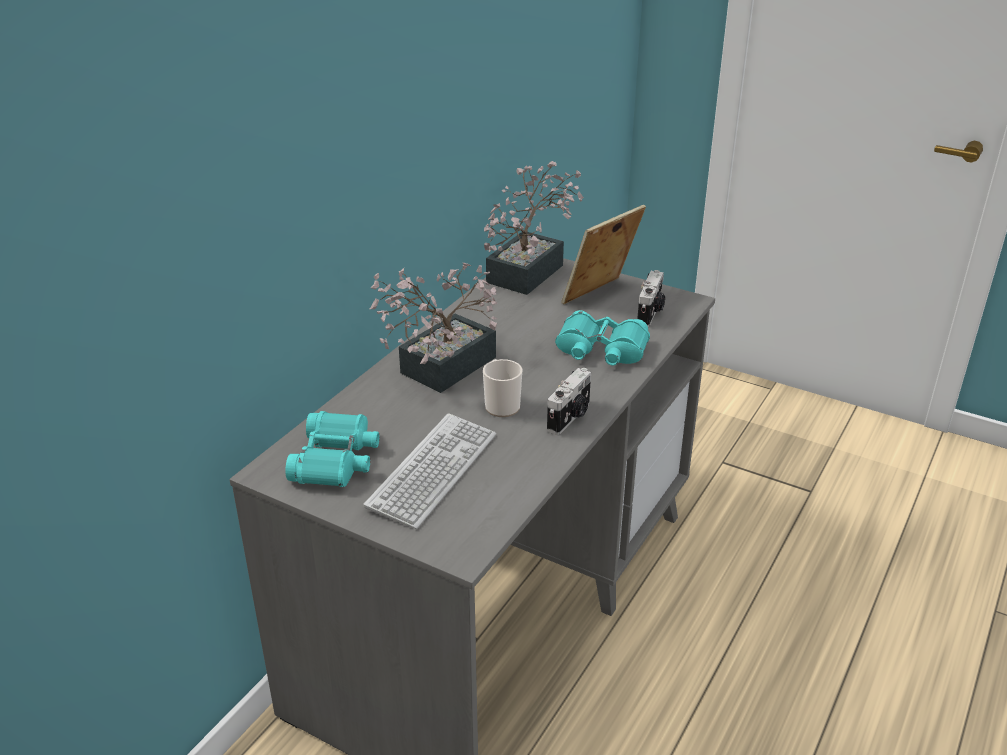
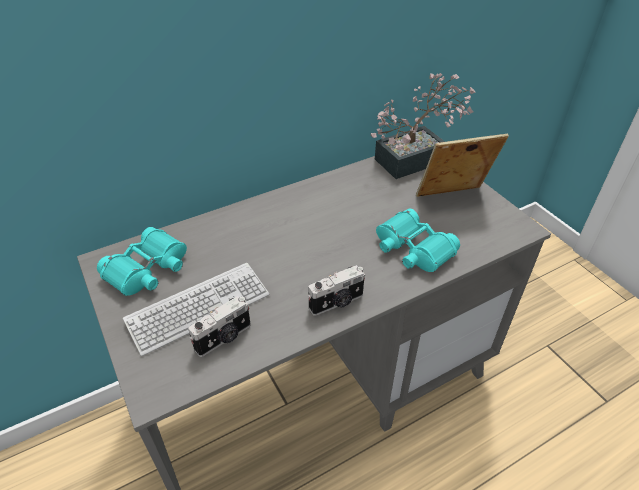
camera: 30 degrees right, 10 degrees up
potted plant [370,263,498,393] -> none
mug [483,359,522,417] -> none
camera [637,270,665,327] -> camera moved to [188,296,251,357]

